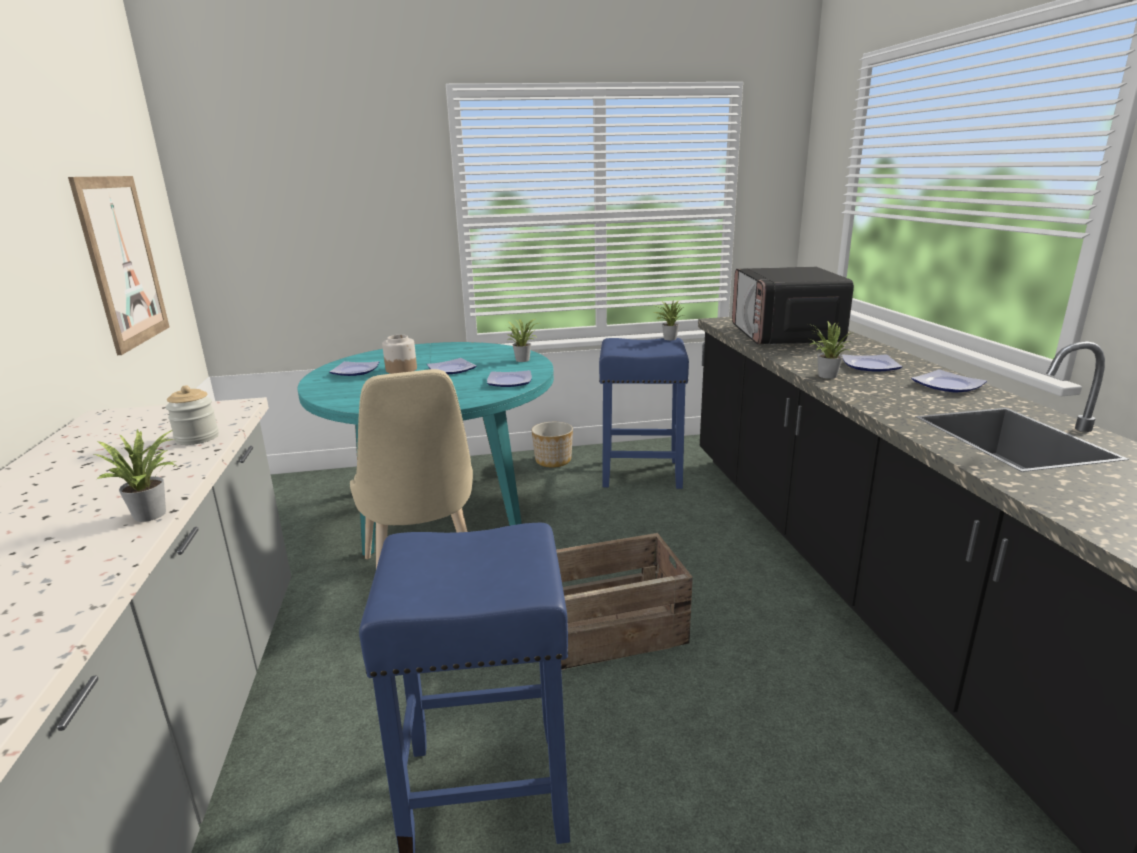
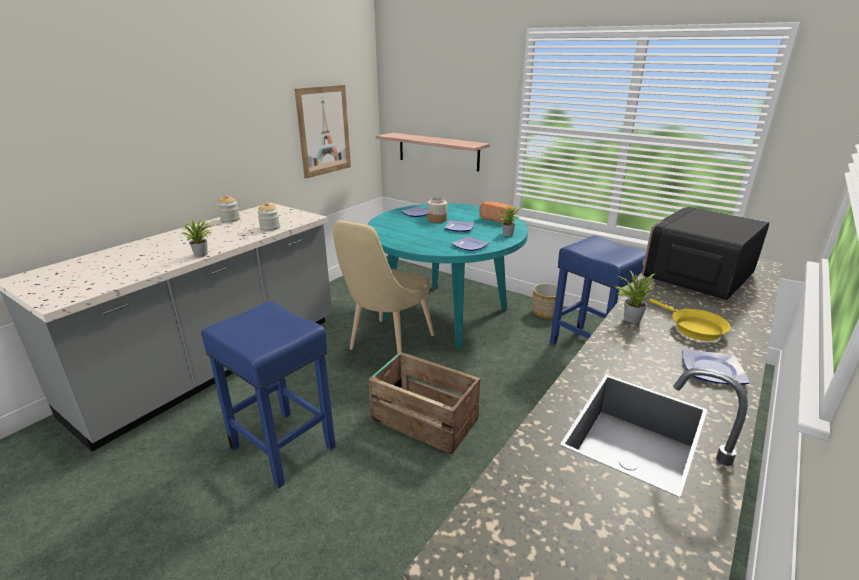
camera: 45 degrees right, 5 degrees up
potted plant [654,300,686,340] -> none
plate [842,354,903,372] -> yellow frying pan [649,298,731,341]
none -> jar [217,195,240,223]
none -> shelf [376,133,490,172]
none -> bread [479,202,514,223]

